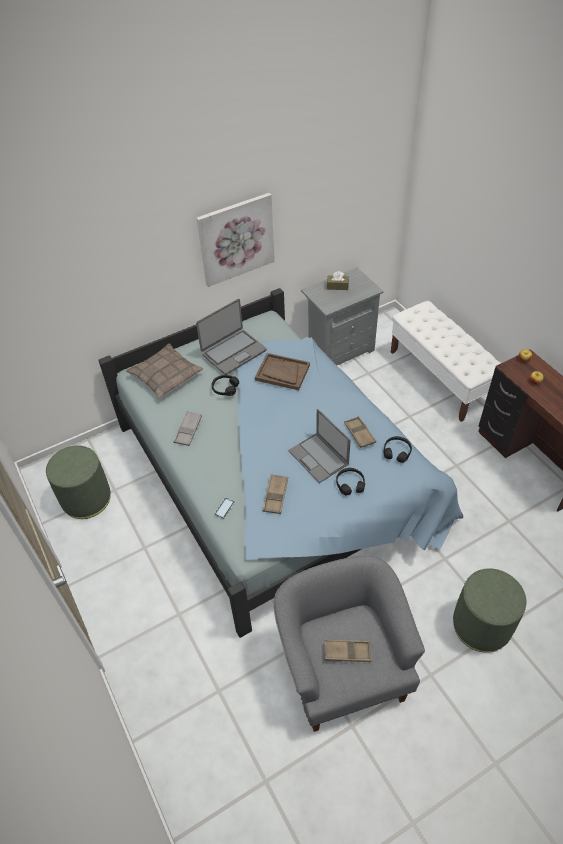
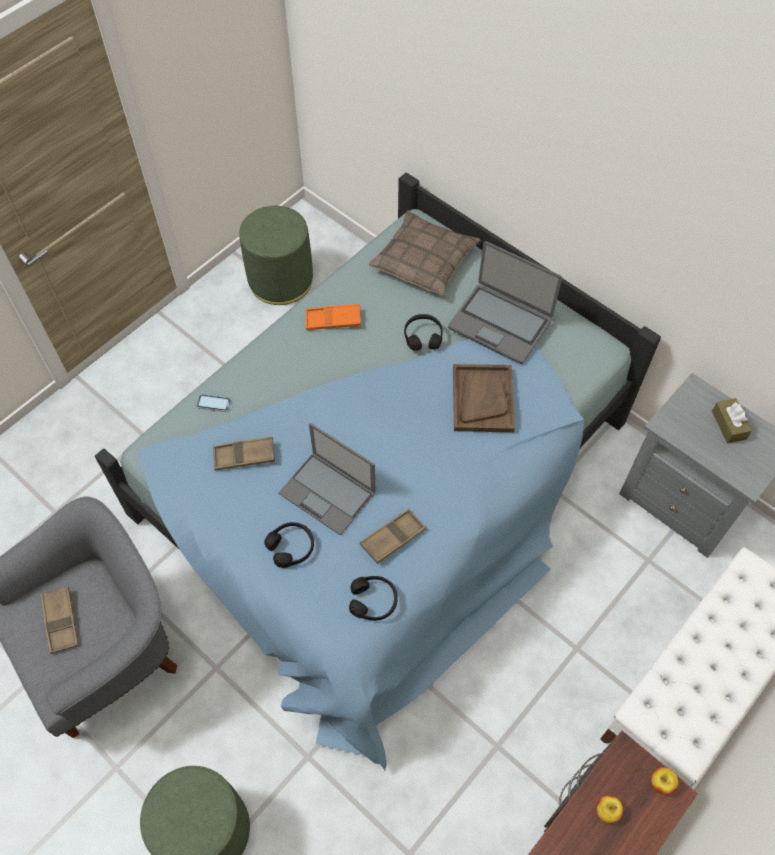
camera: 70 degrees right, 10 degrees up
grey tray [173,411,202,446] -> orange tray [306,304,361,330]
picture [196,193,275,287] -> none
laptop [288,409,351,483] -> laptop turned 90 degrees counterclockwise [278,423,376,536]

